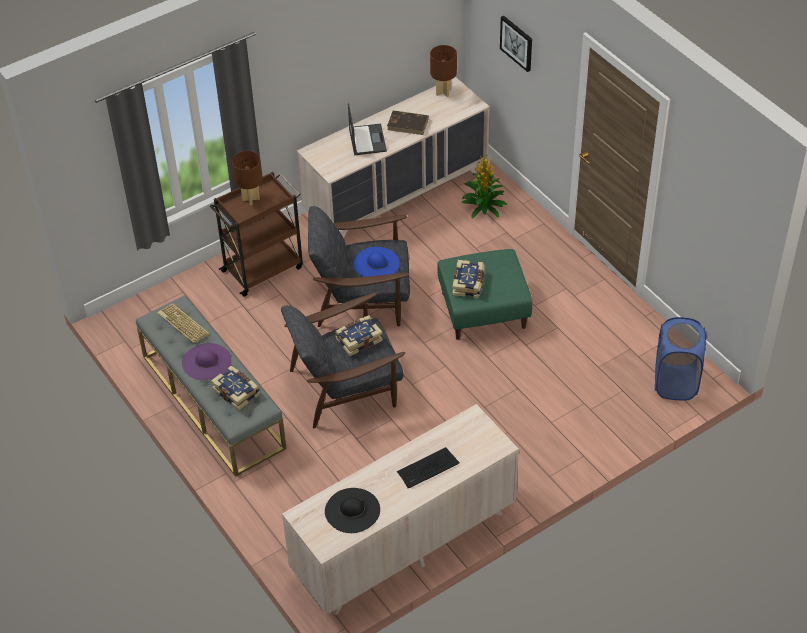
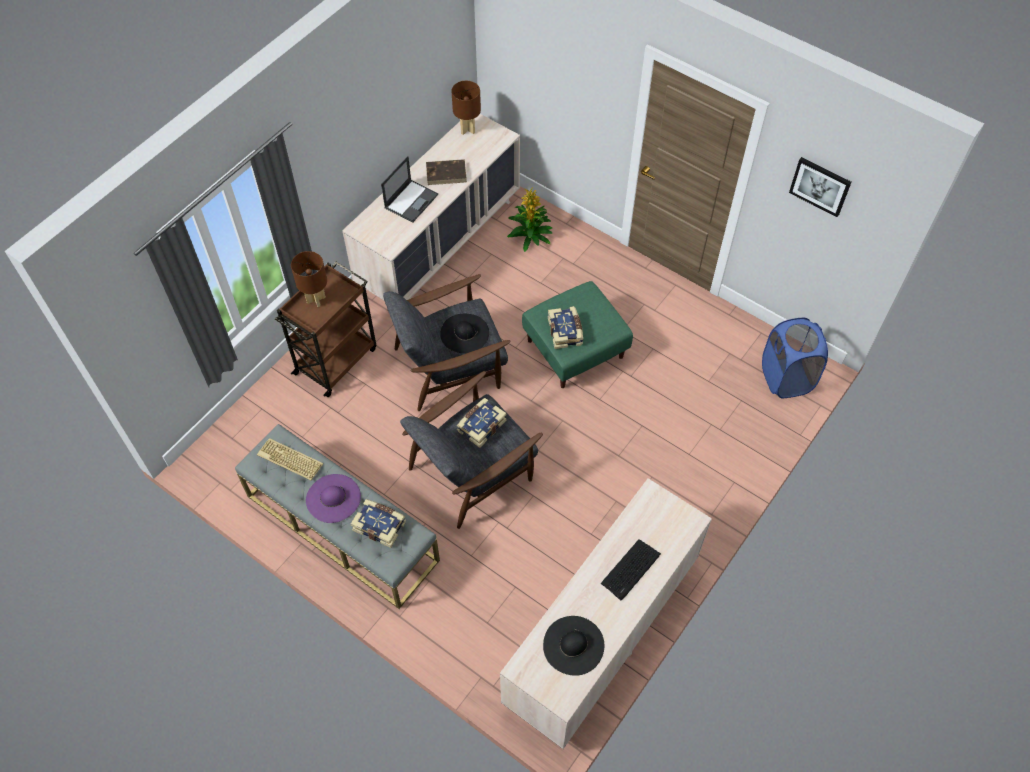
camera: 20 degrees left, 10 degrees up
laptop [348,103,387,155] -> laptop turned 60 degrees clockwise [381,156,438,222]
blue hat [354,247,400,277] -> black hat [440,314,489,353]
picture [500,16,532,72] -> picture moved to [789,157,851,217]

